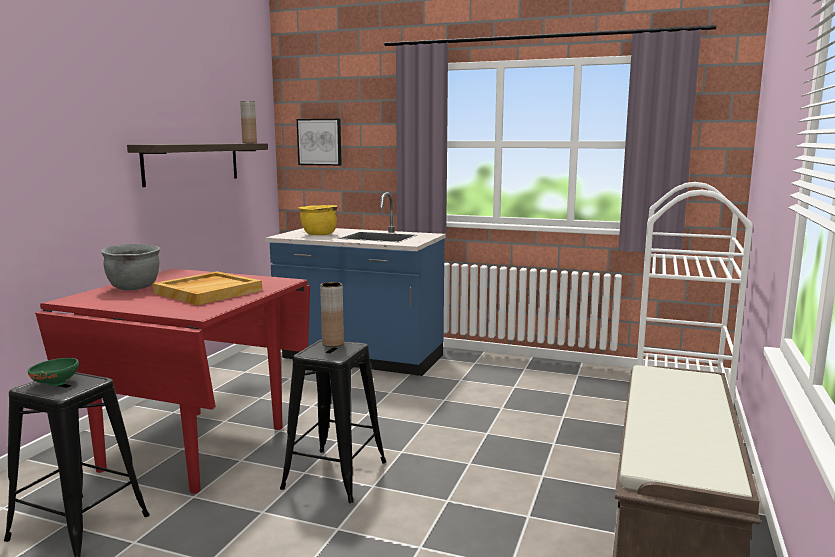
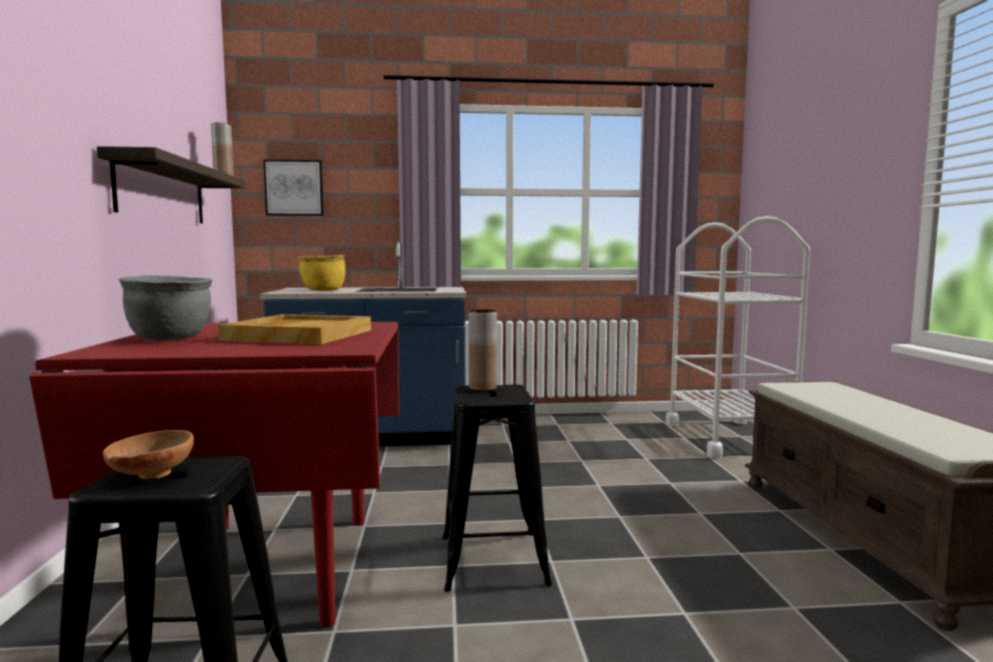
camera: 25 degrees left, 5 degrees down
green bowl [28,358,79,386] -> brown bowl [103,430,194,479]

